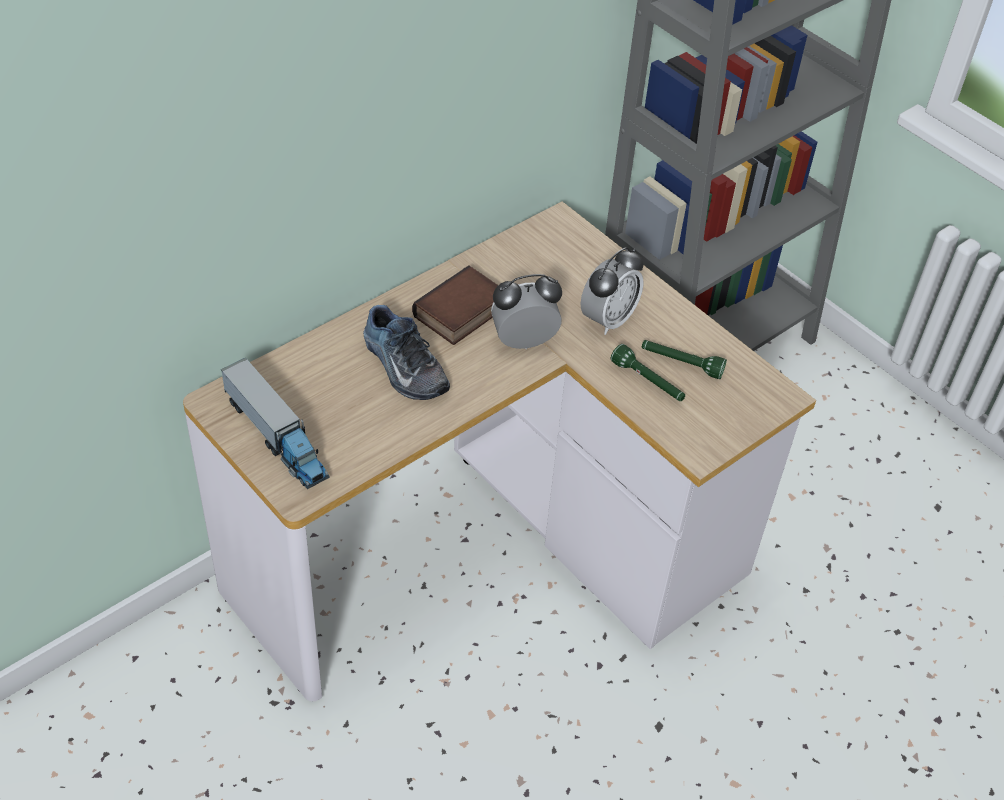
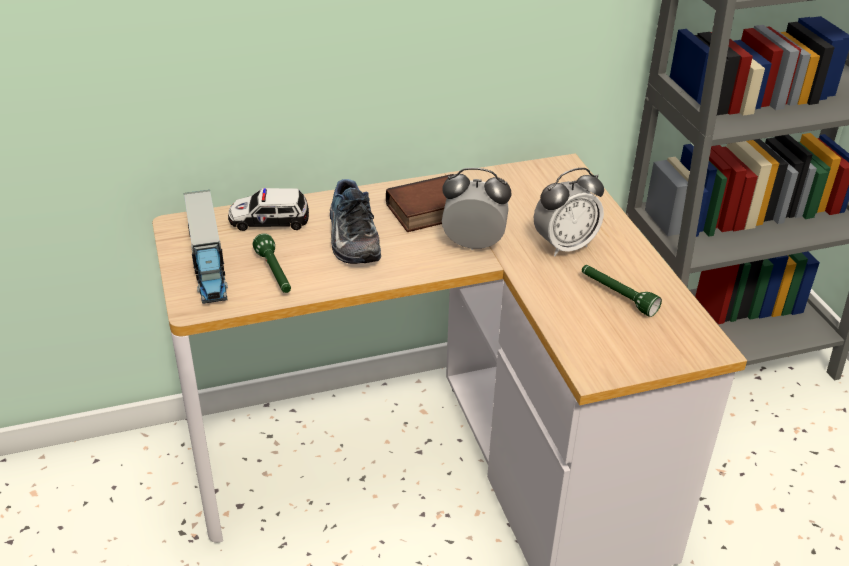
camera: 25 degrees right, 10 degrees down
green flashlight [611,344,685,401] -> green flashlight moved to [253,233,291,293]
none -> toy car [228,188,309,231]

